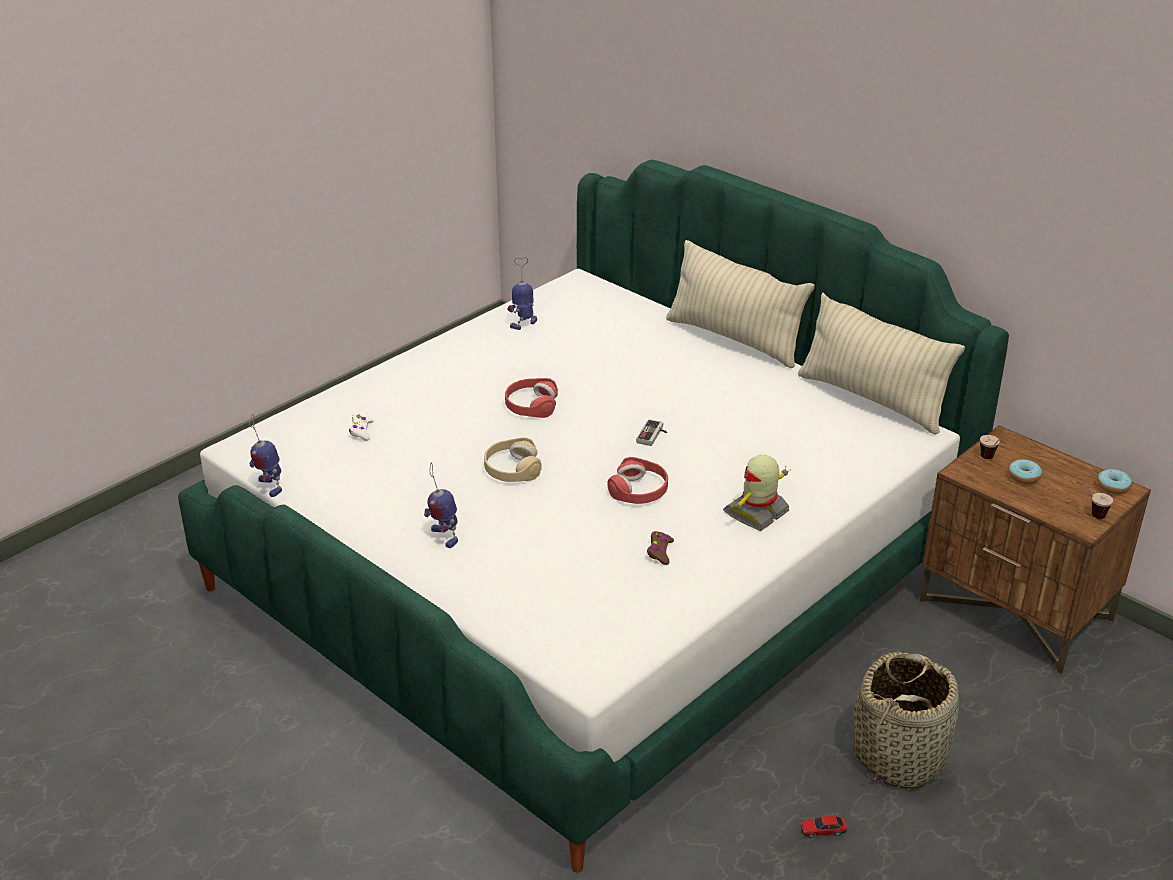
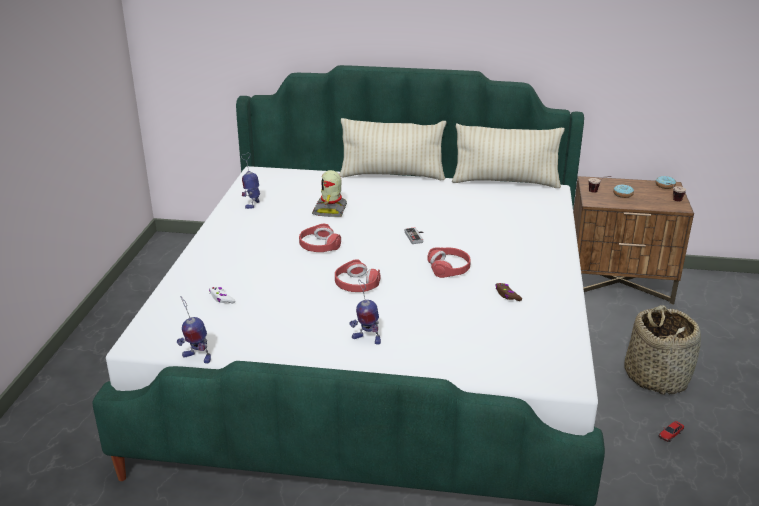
camera: 35 degrees left, 5 degrees down
beige headphones [484,438,542,482] -> red headphones [335,260,381,292]
toy robot [723,455,791,531] -> toy robot moved to [312,170,347,217]

